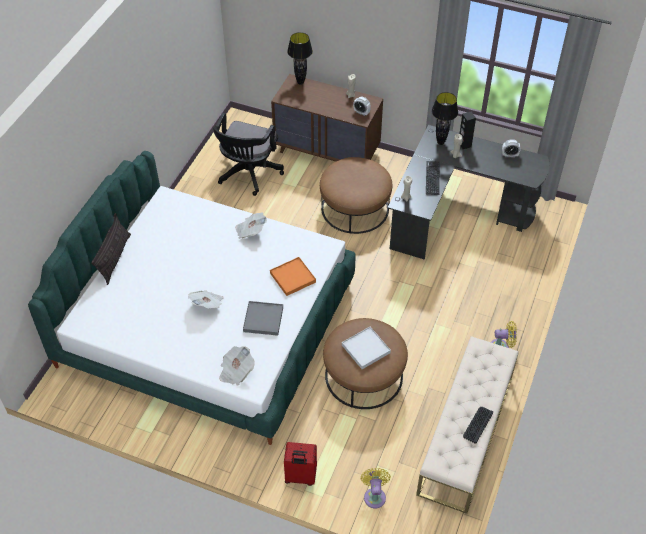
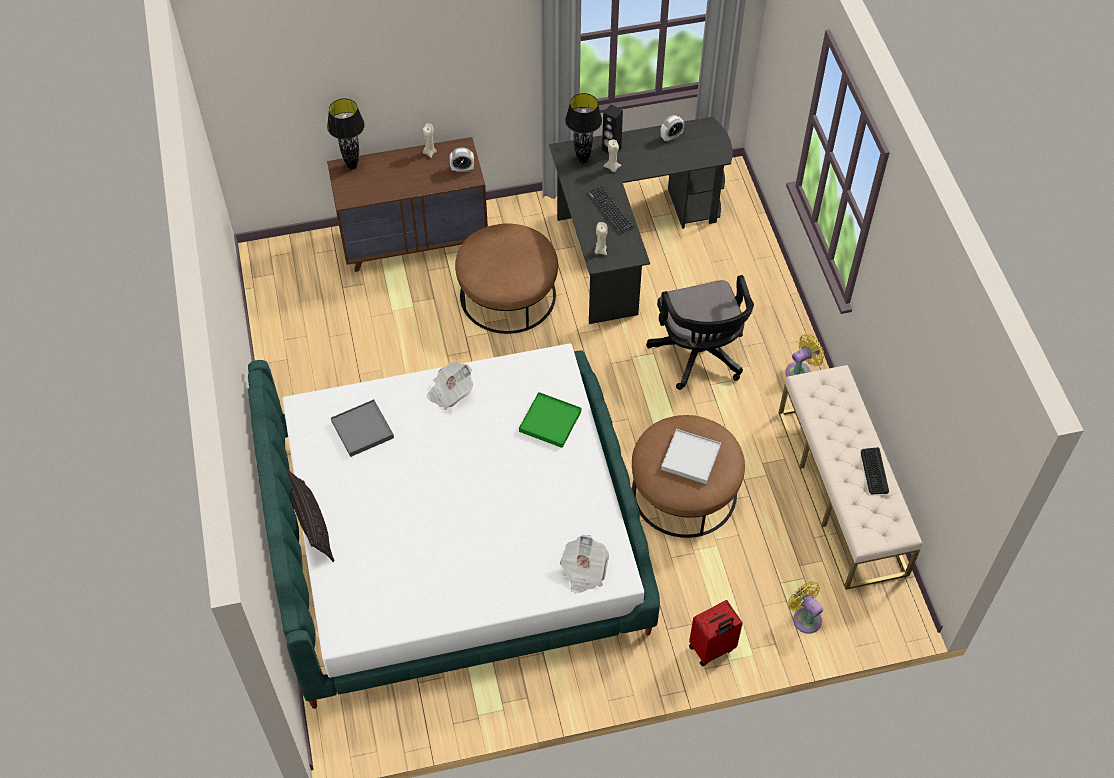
camera: 35 degrees left, 5 degrees up
newspaper [188,290,224,309] -> none
black office chair [213,113,284,196] -> black office chair moved to [646,275,754,390]
grey tray [243,301,283,336] -> grey tray moved to [331,399,394,457]
orange tray [270,257,316,296] -> green tray [519,392,581,448]

